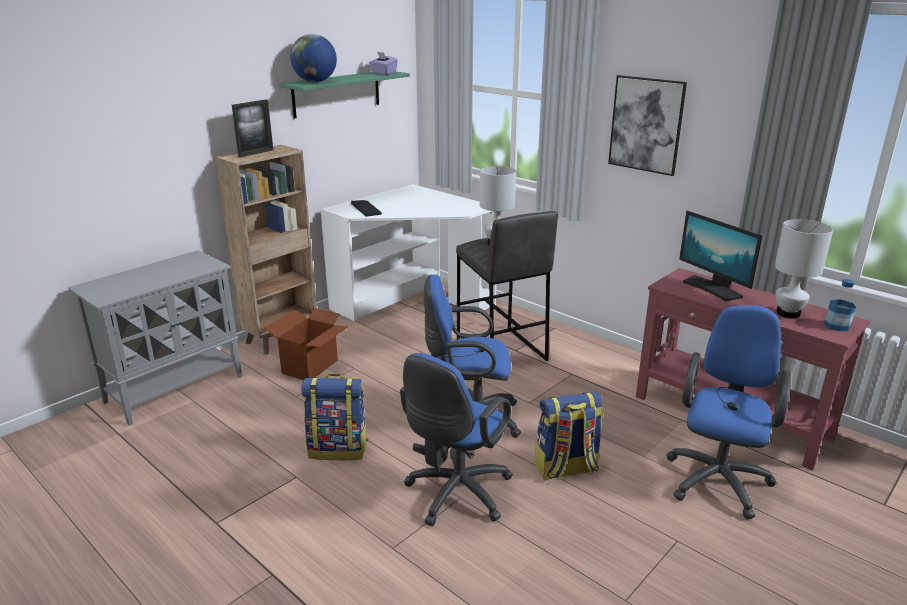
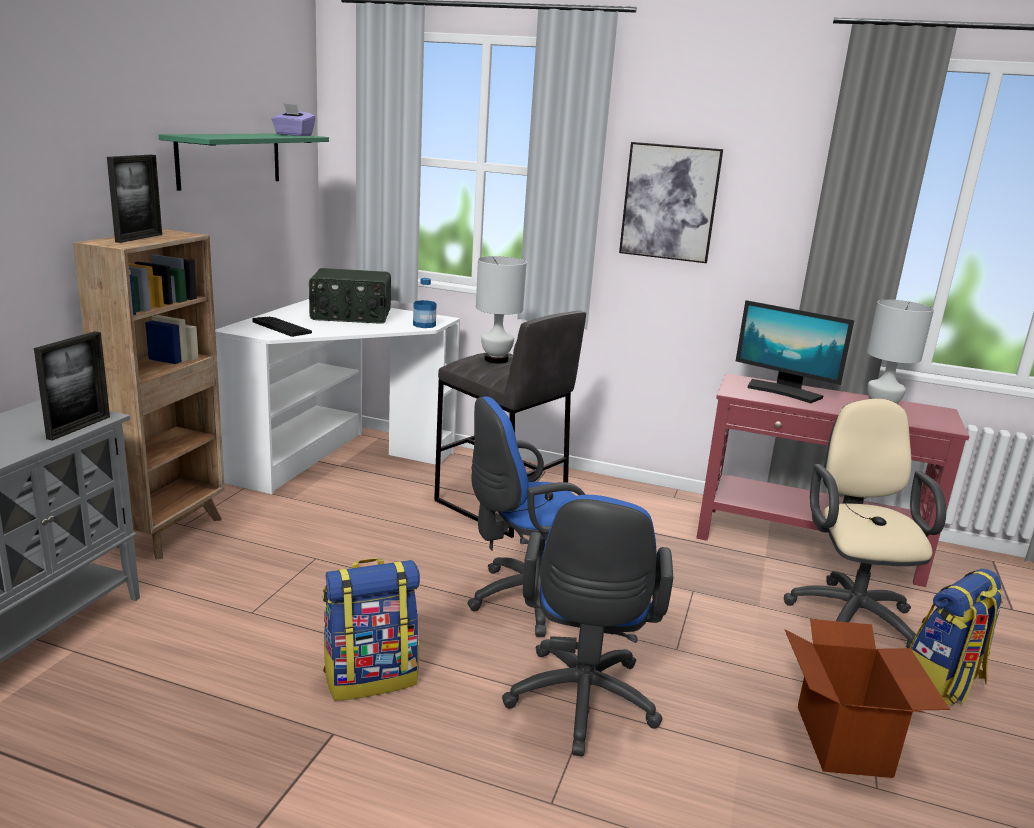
camera: 25 degrees left, 5 degrees down
cardboard box [264,308,348,380] -> cardboard box moved to [785,619,950,778]
globe [290,34,337,82] -> none
backpack [535,392,603,480] -> backpack moved to [910,569,1003,706]
blue office chair [666,305,791,519] -> beige office chair [784,399,946,648]
bottle [824,279,856,331] -> bottle moved to [413,278,436,328]
none -> picture frame [34,331,110,441]
none -> radio [309,268,391,324]

